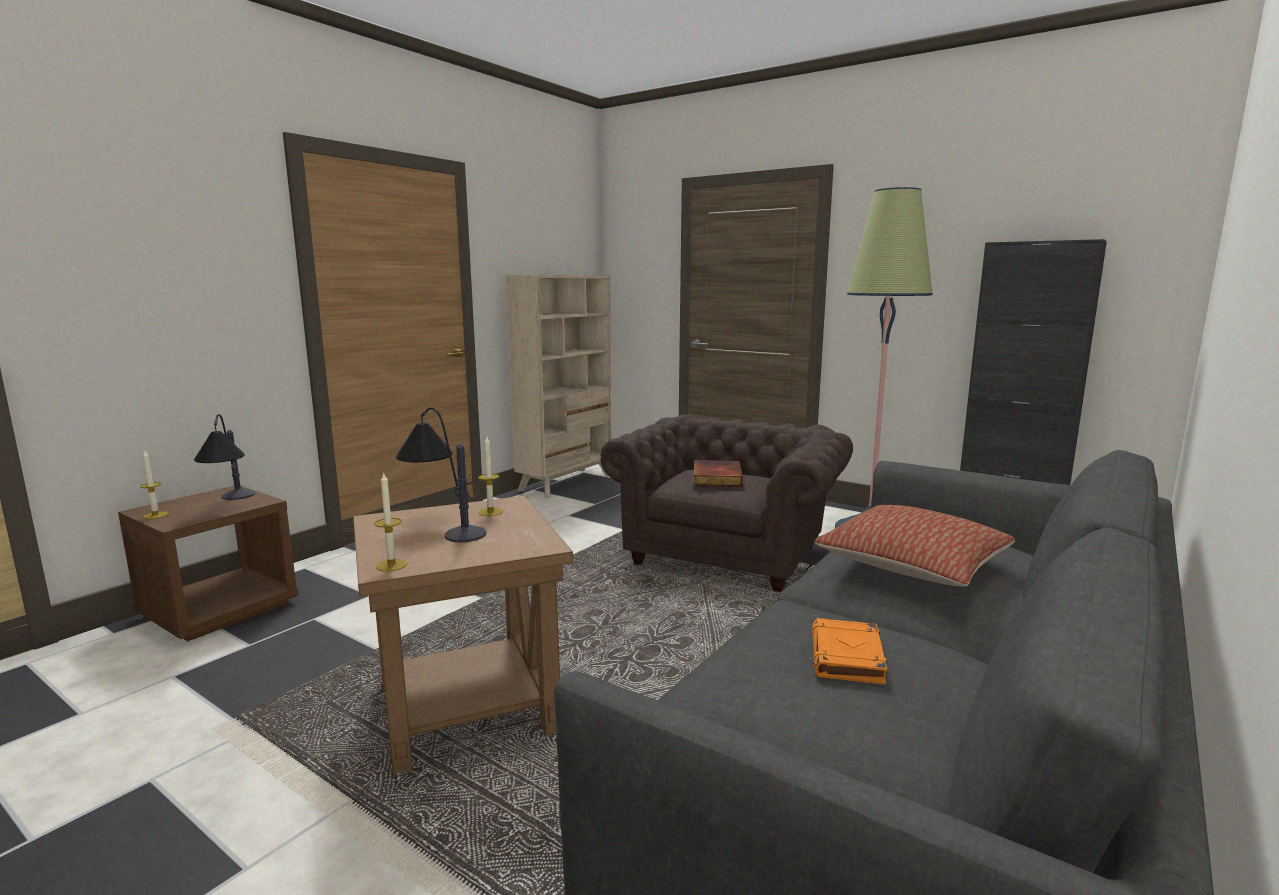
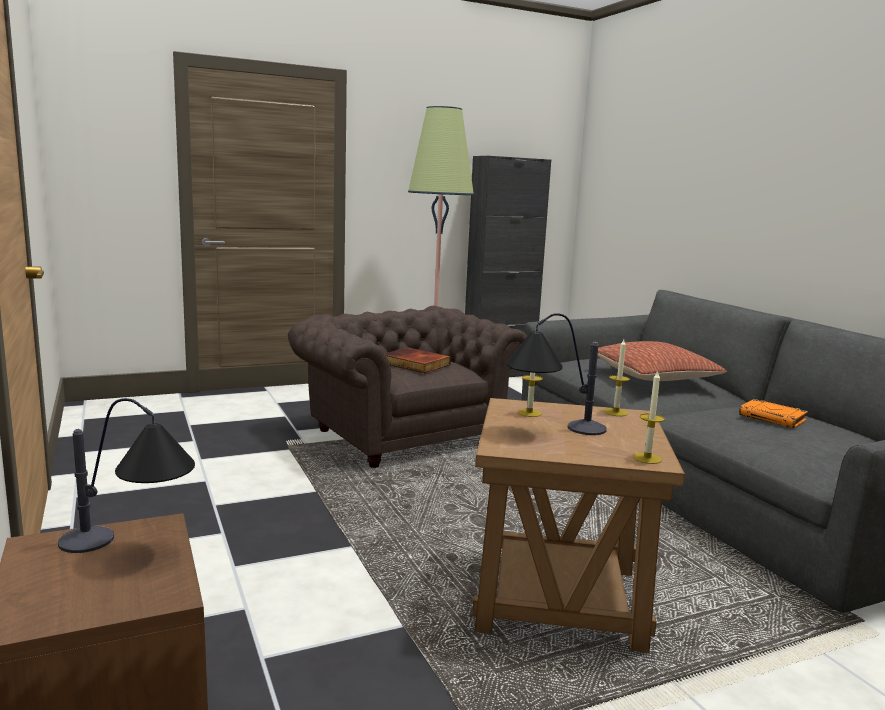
camera: 60 degrees left, 0 degrees up
candle [140,451,168,519] -> candle moved to [604,339,630,416]
beige bookcase [506,275,612,498] -> none

